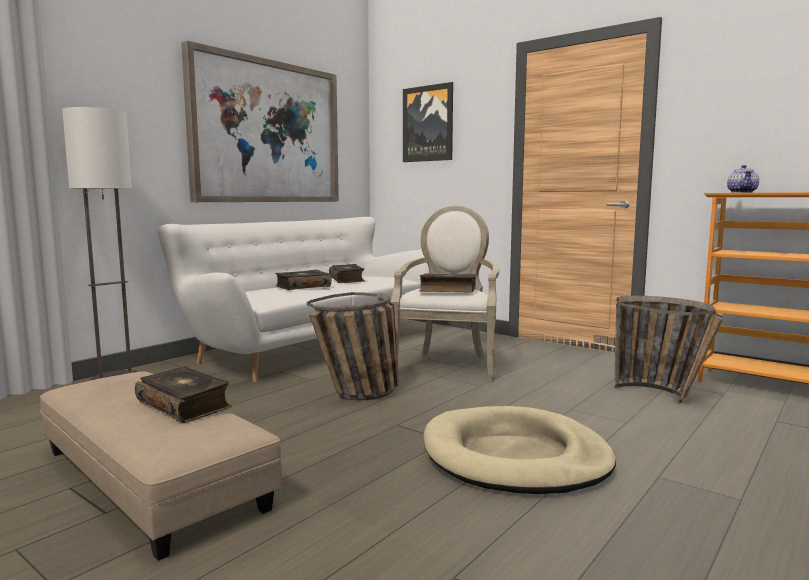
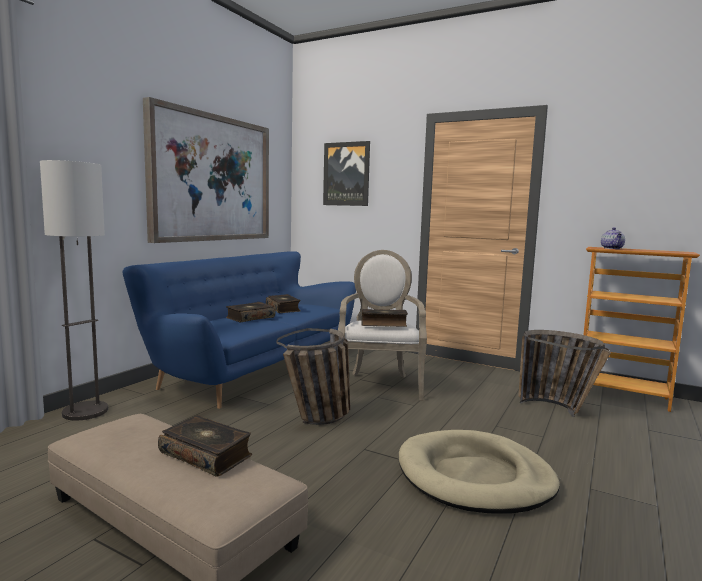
camera: 10 degrees left, 0 degrees up
white sofa [157,217,429,382] -> blue sofa [123,252,356,409]

